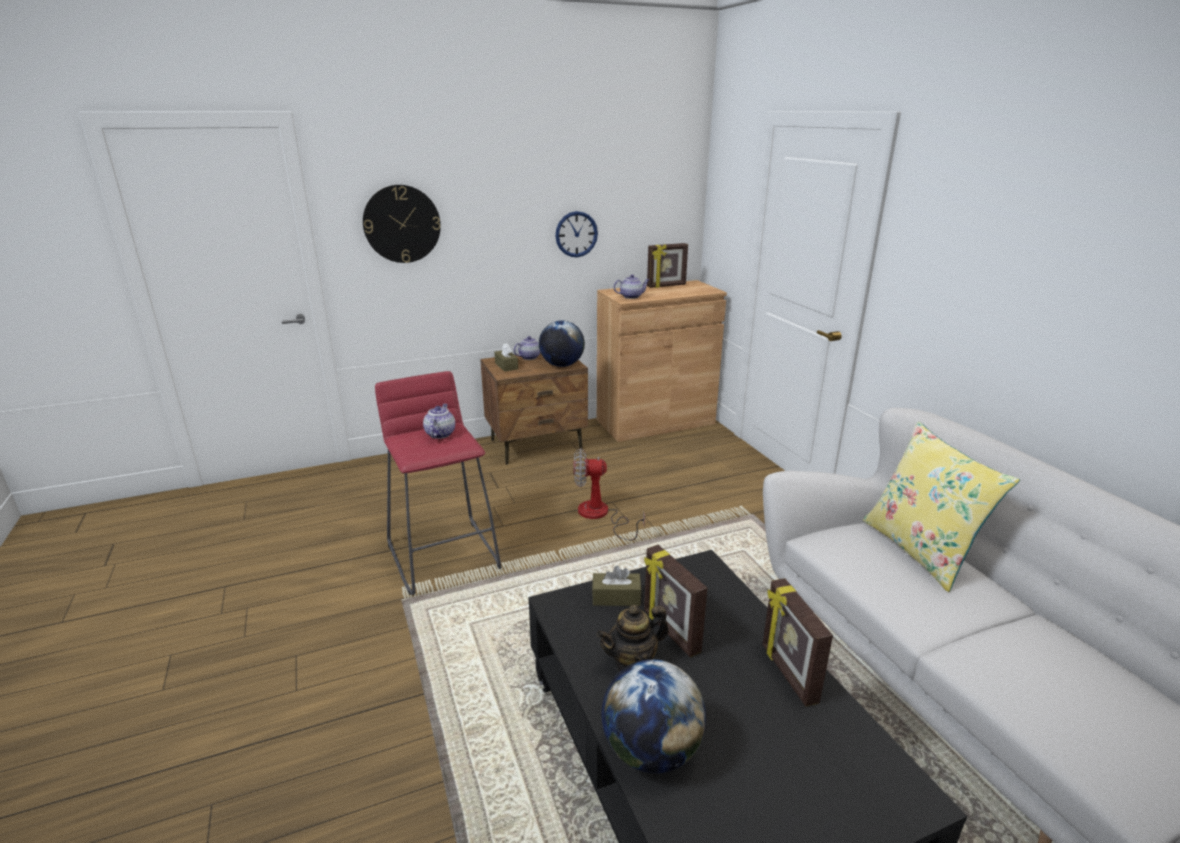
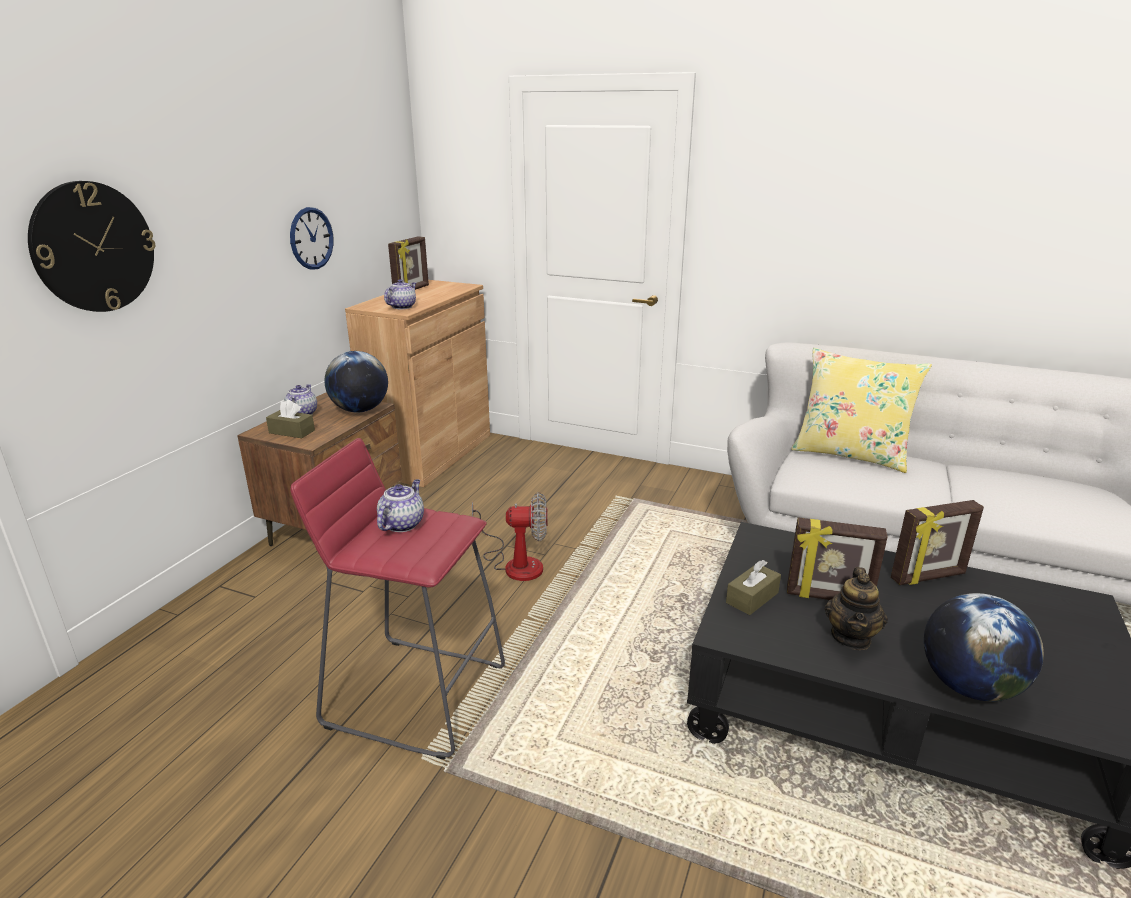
camera: 45 degrees left, 0 degrees up
teapot [423,404,455,439] -> teapot turned 60 degrees clockwise [377,479,424,532]
fan [574,448,645,541] -> fan turned 135 degrees counterclockwise [472,492,547,581]
picture frame [762,578,833,706] -> picture frame turned 45 degrees counterclockwise [891,500,984,585]

